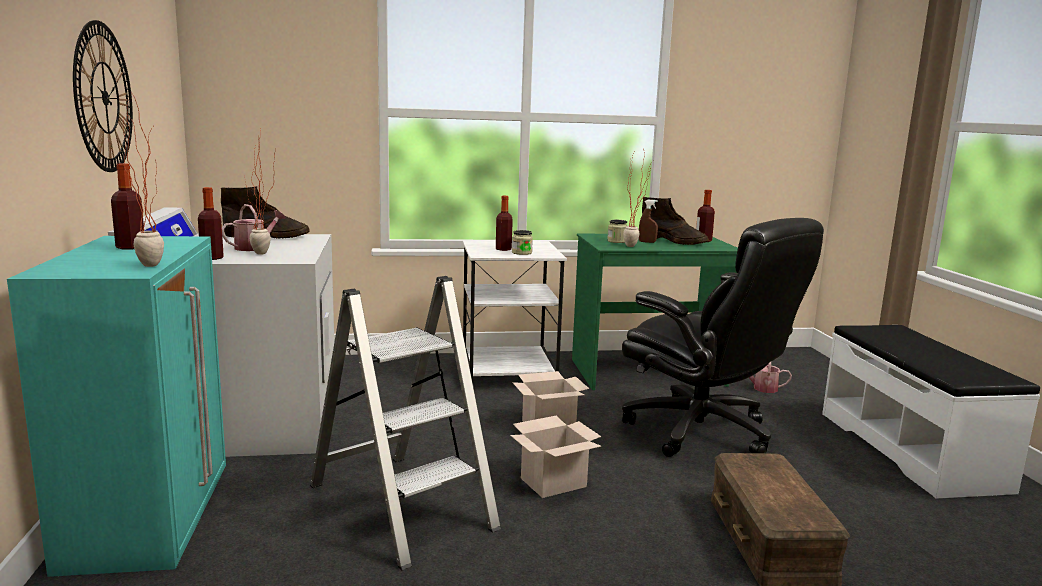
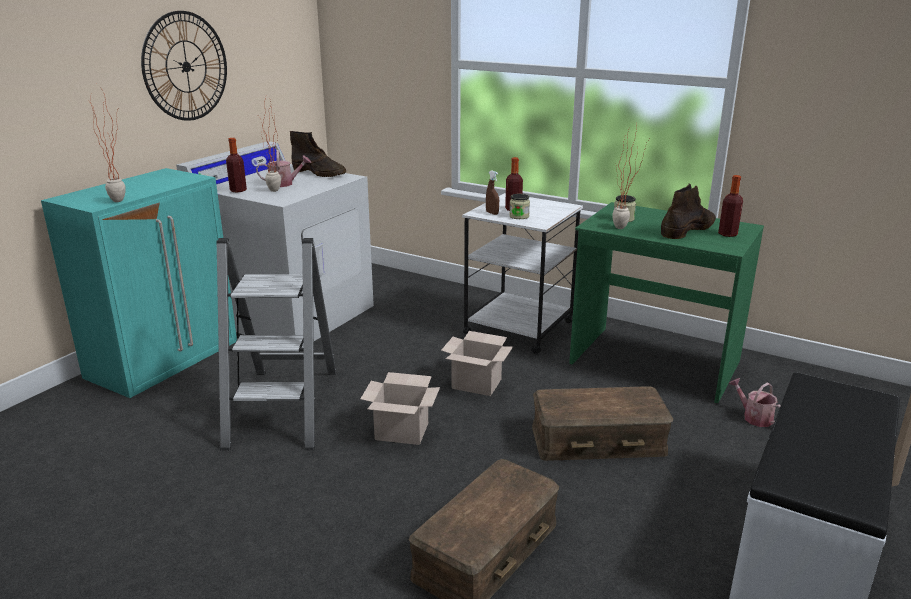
camera: 40 degrees right, 10 degrees up
bottle [111,163,144,250] -> none
black office chair [622,218,824,457] -> brown storage box [532,386,673,461]
brown spray bottle [639,200,658,243] -> brown spray bottle moved to [486,170,499,215]
brown boot [642,197,709,245] -> brown boot turned 120 degrees counterclockwise [661,183,716,239]

